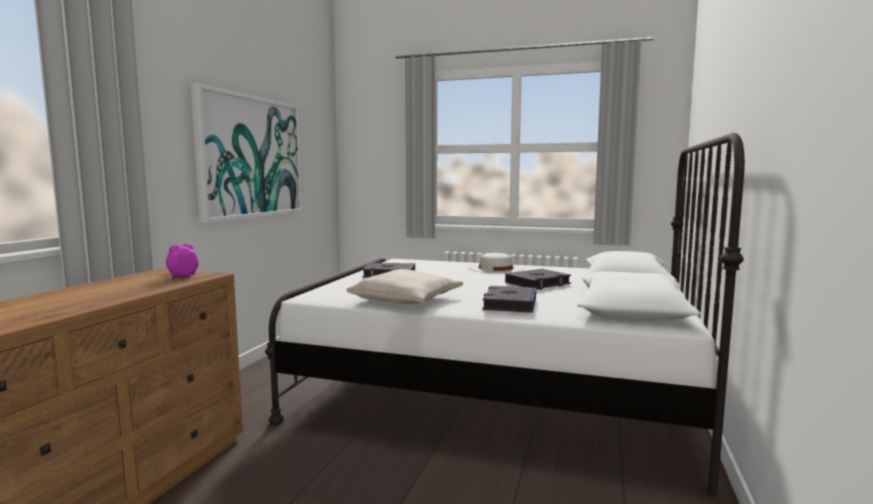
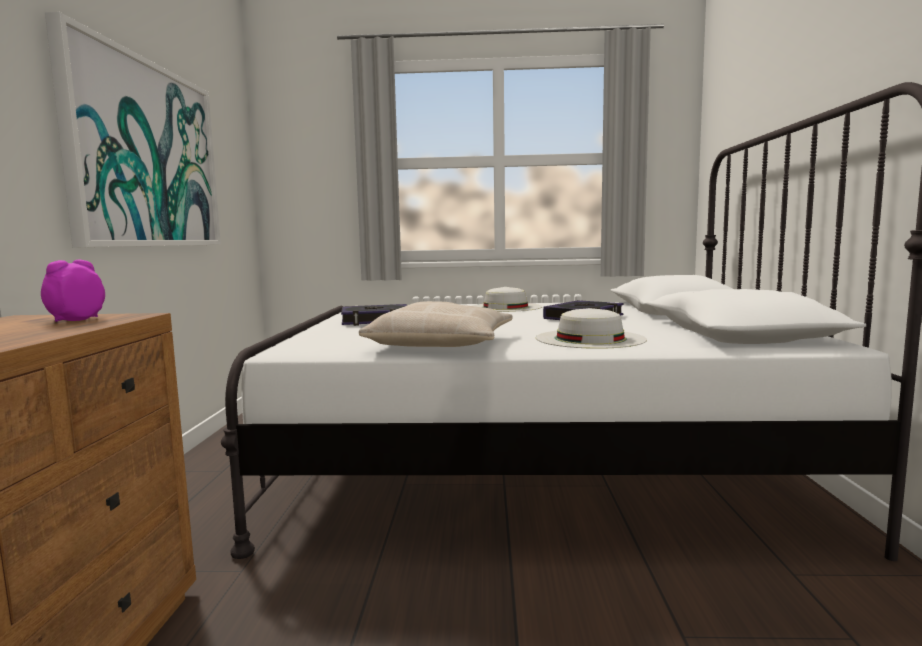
camera: 15 degrees left, 0 degrees up
book [483,286,536,313] -> white hat [536,308,647,349]

